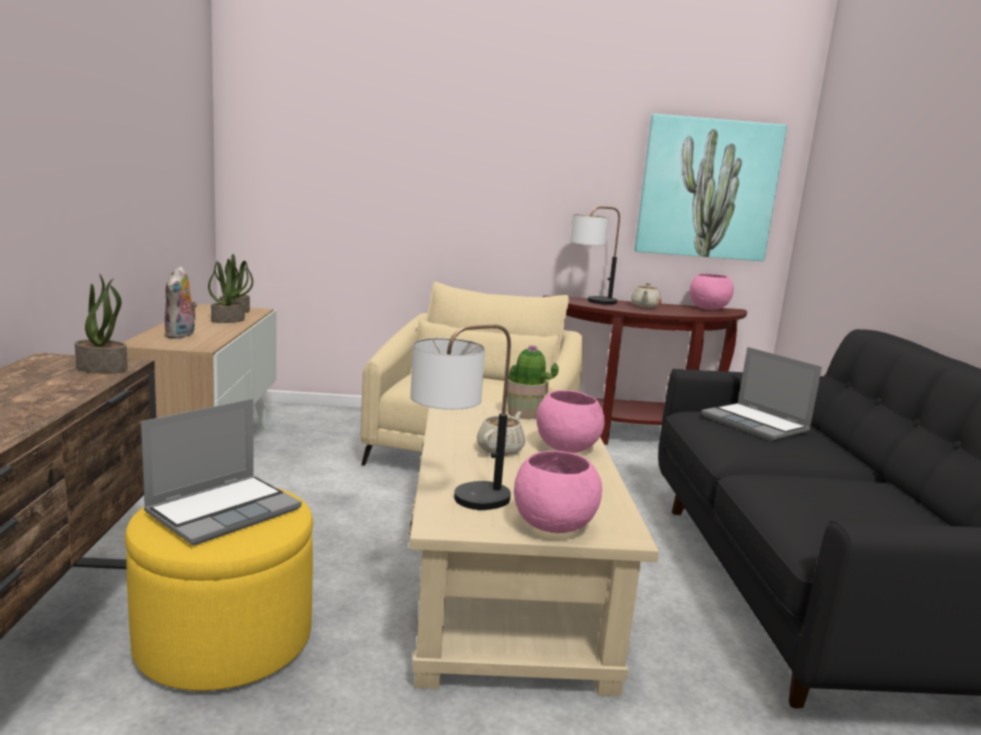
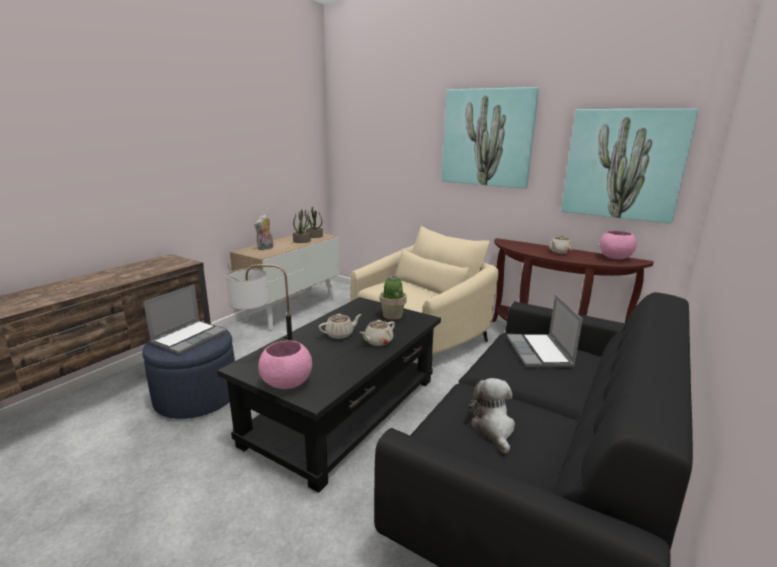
camera: 35 degrees right, 5 degrees up
potted plant [75,274,128,374] -> none
yellow ottoman [125,488,313,691] -> blue ottoman [142,325,235,419]
laptop [141,399,302,545] -> laptop turned 45 degrees counterclockwise [143,284,226,354]
beige coffee table [409,401,659,696] -> black coffee table [217,297,441,493]
pink bowl [536,390,605,453] -> beige teapot [360,320,395,346]
table lamp [570,206,620,305] -> none
none -> picture [442,87,539,189]
none -> plush toy [468,378,515,454]

